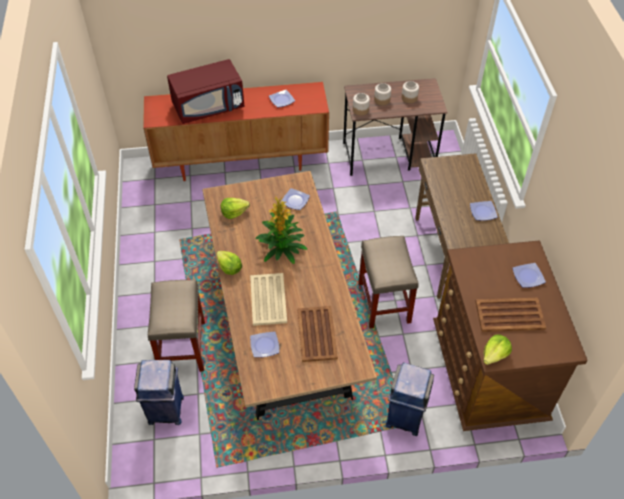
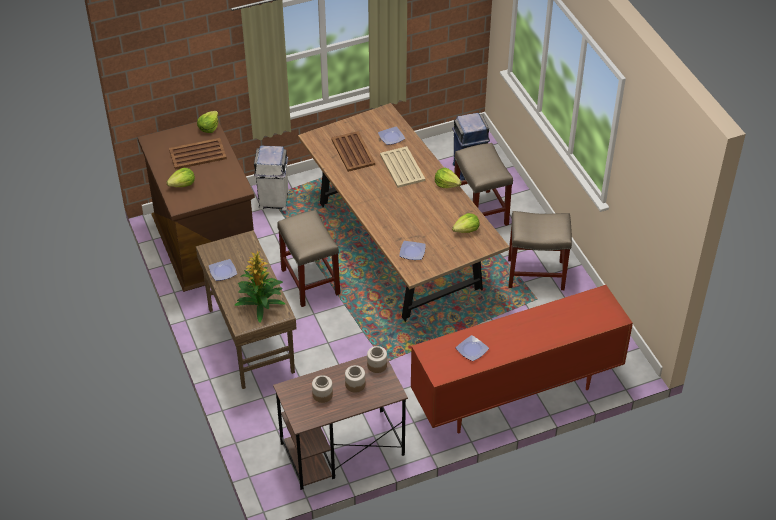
camera: 165 degrees right, 5 degrees down
red microwave [167,59,245,124] -> none
potted plant [256,197,307,264] -> potted plant moved to [234,250,285,323]
blue trash can [386,362,434,436] -> white trash can [254,146,289,211]
plate [512,263,546,288] -> lettuce [166,168,195,187]
none -> beige stool [508,211,572,290]

